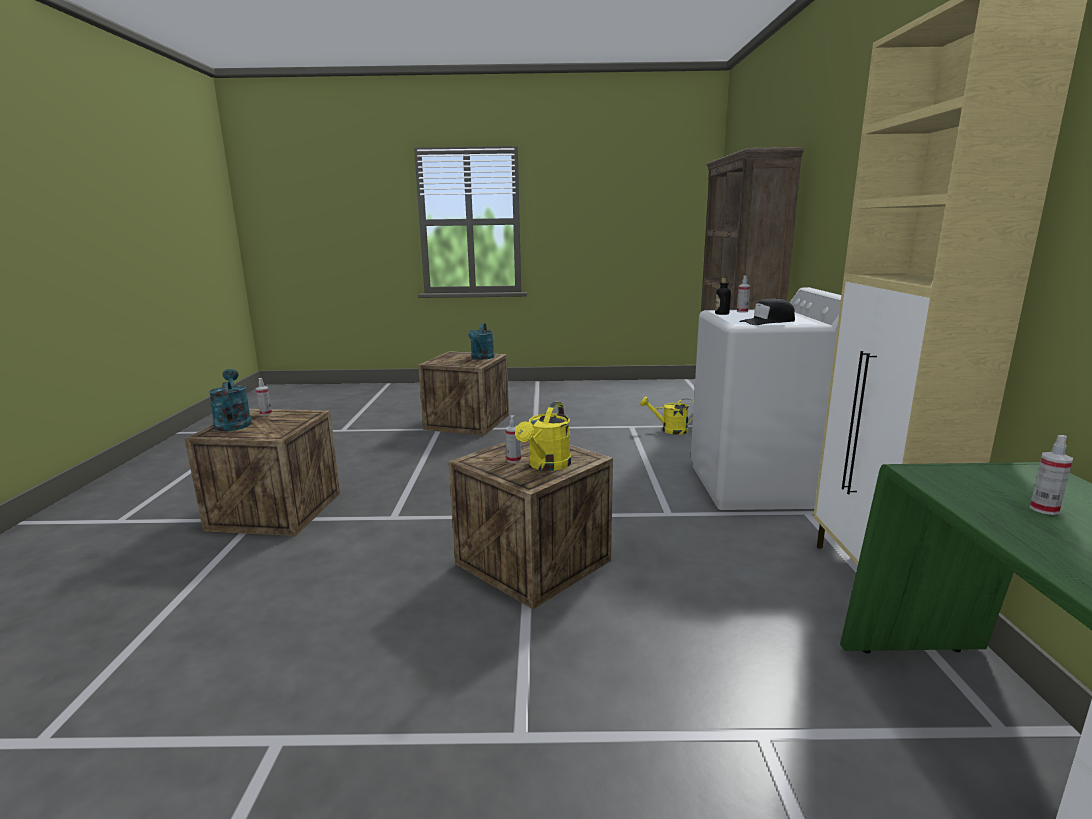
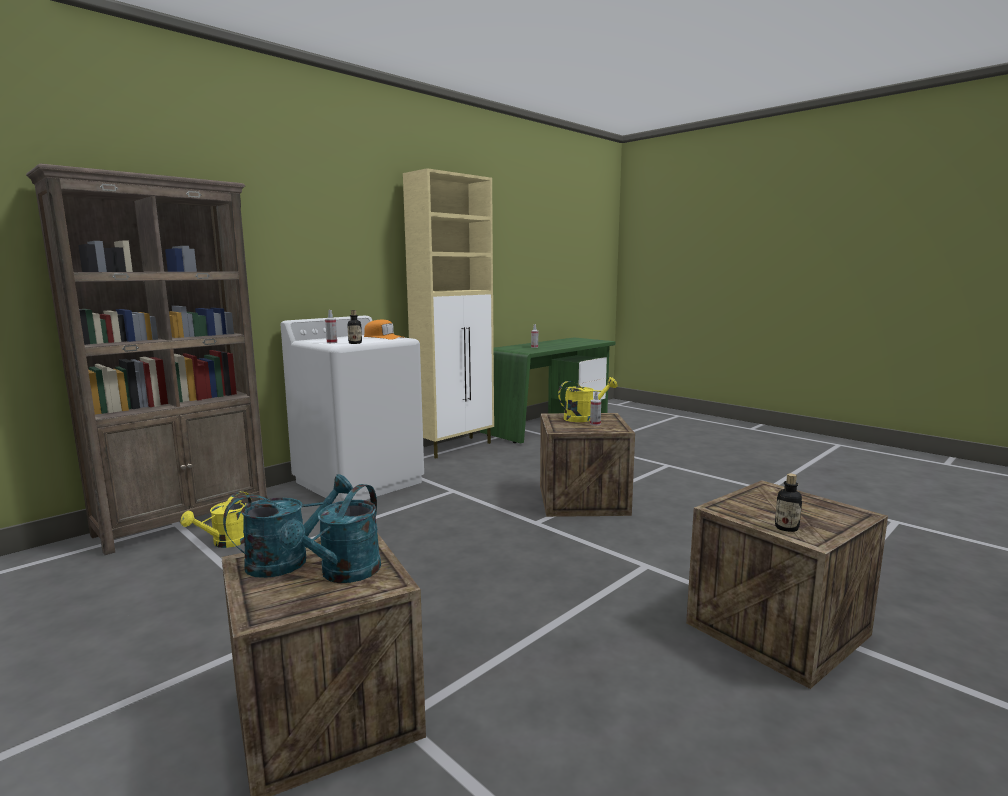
camera: 135 degrees left, 5 degrees down
turquoise watering can [208,369,252,431] -> turquoise watering can moved to [279,484,381,583]
spray bottle [256,378,272,416] -> bottle [775,474,802,532]
yellow watering can [640,396,694,435] -> yellow watering can turned 60 degrees clockwise [181,491,252,548]
black cap [739,299,795,325] -> orange cap [364,320,405,340]

